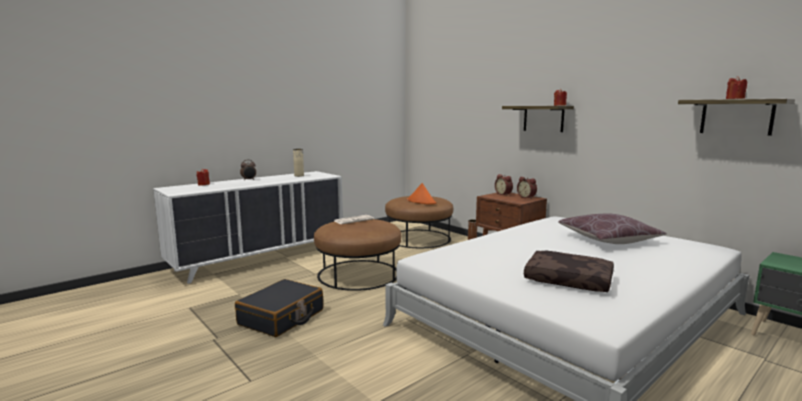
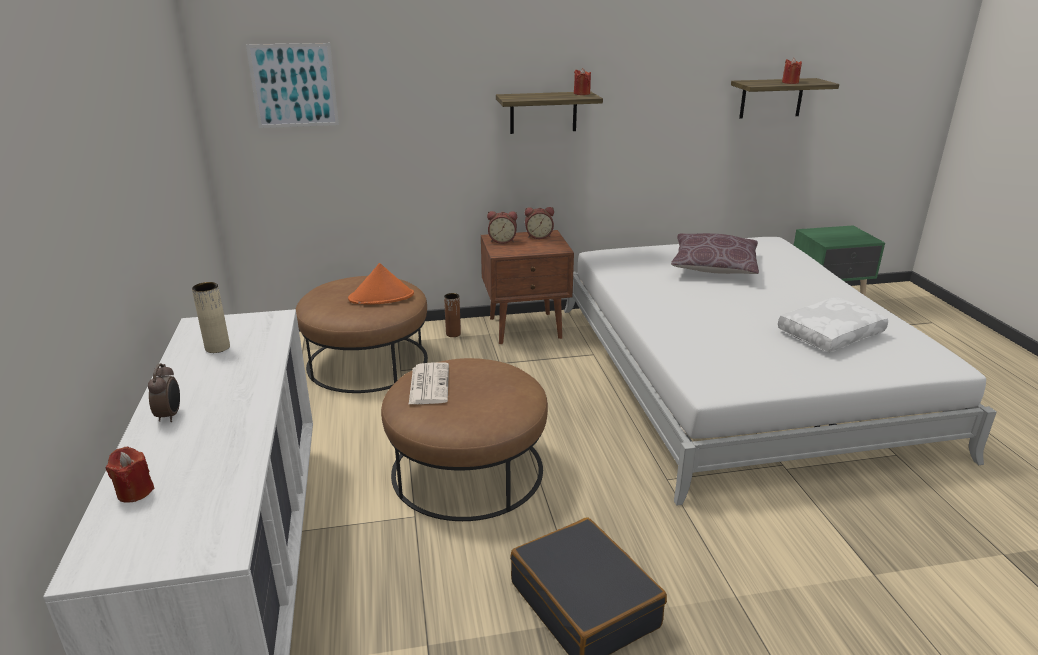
camera: 60 degrees left, 15 degrees up
brown pillow [524,251,614,292] -> white pillow [778,297,888,352]
none -> picture [246,43,339,128]

